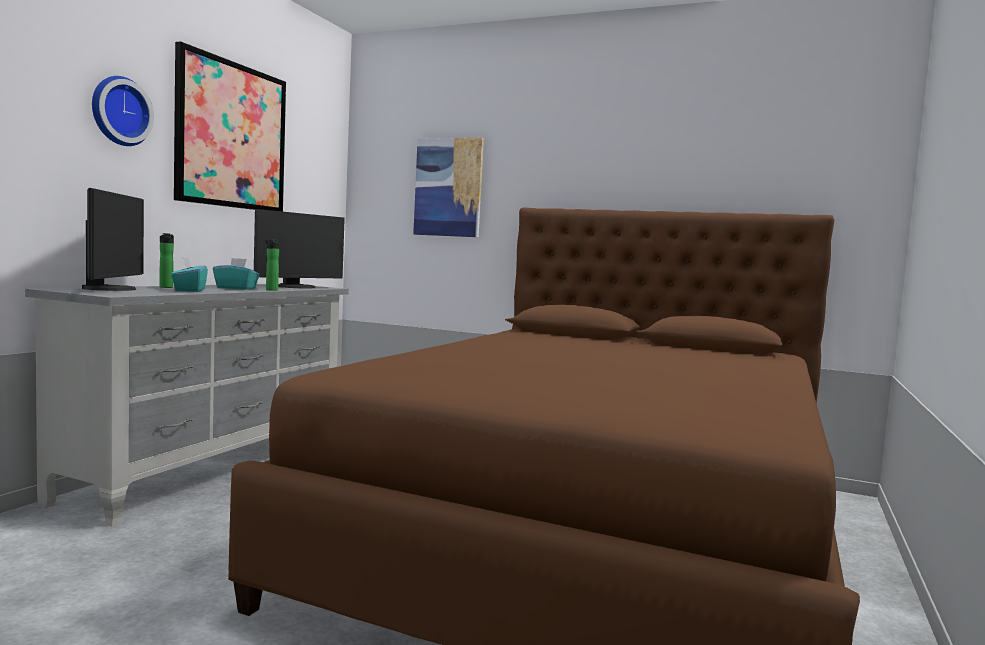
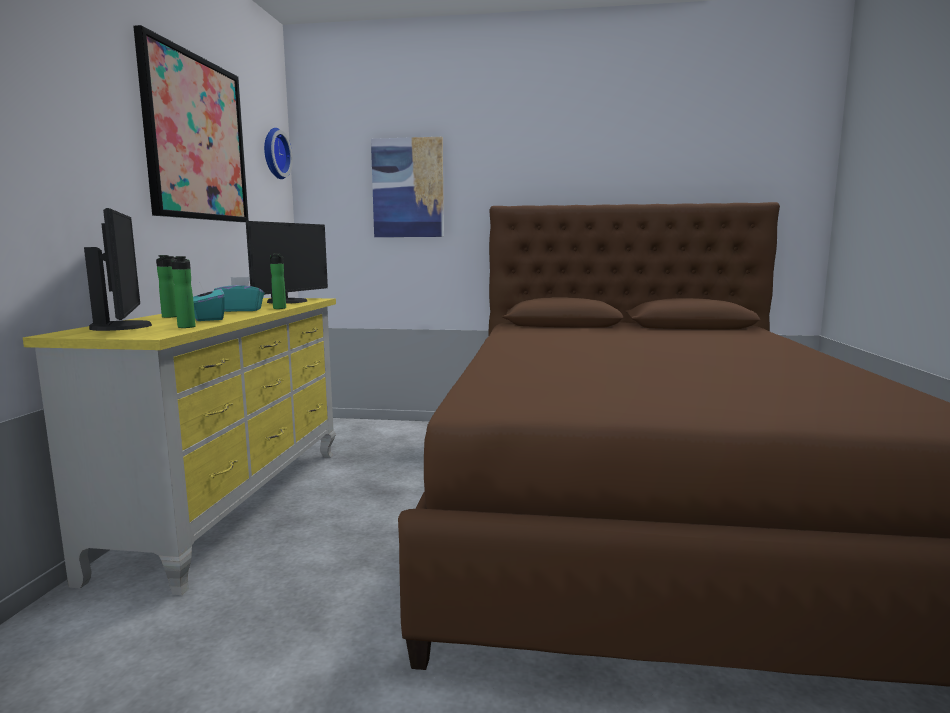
camera: 15 degrees left, 5 degrees up
grey dresser [25,283,349,527] -> yellow dresser [23,298,336,595]
wall clock [92,76,154,146] -> wall clock moved to [264,128,293,179]
none -> bottle [171,256,196,328]

